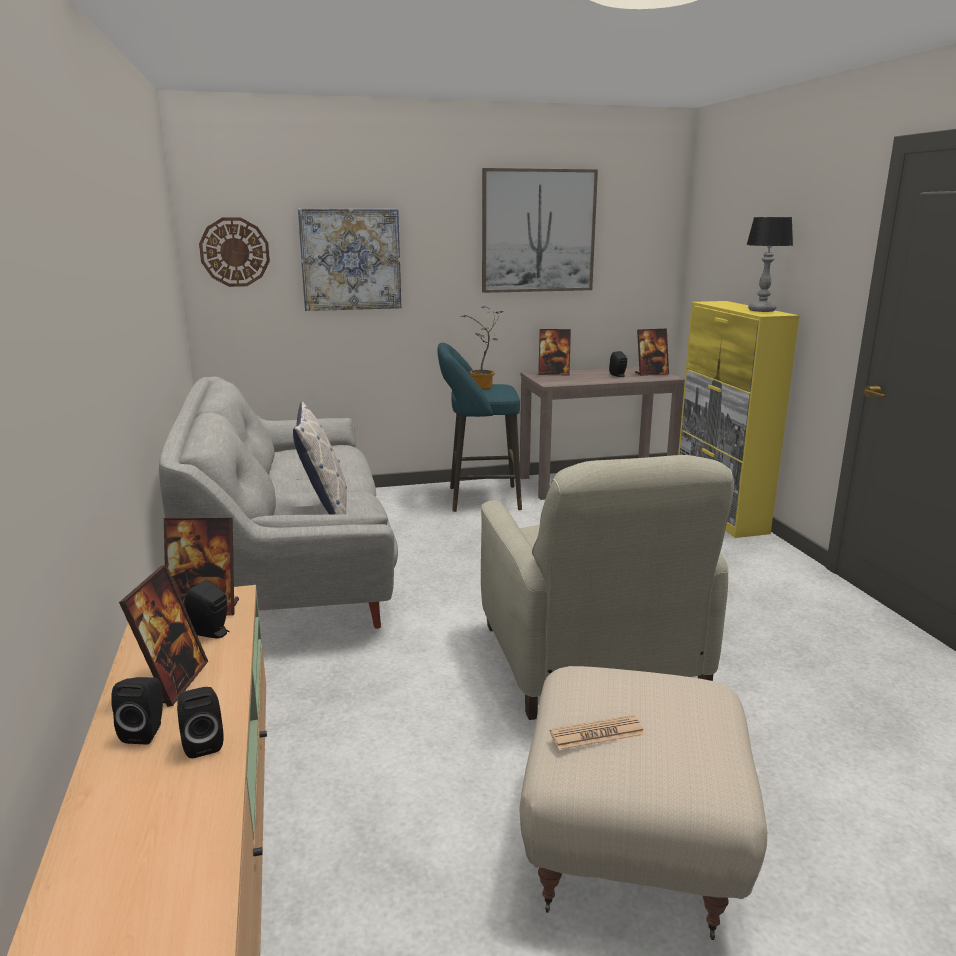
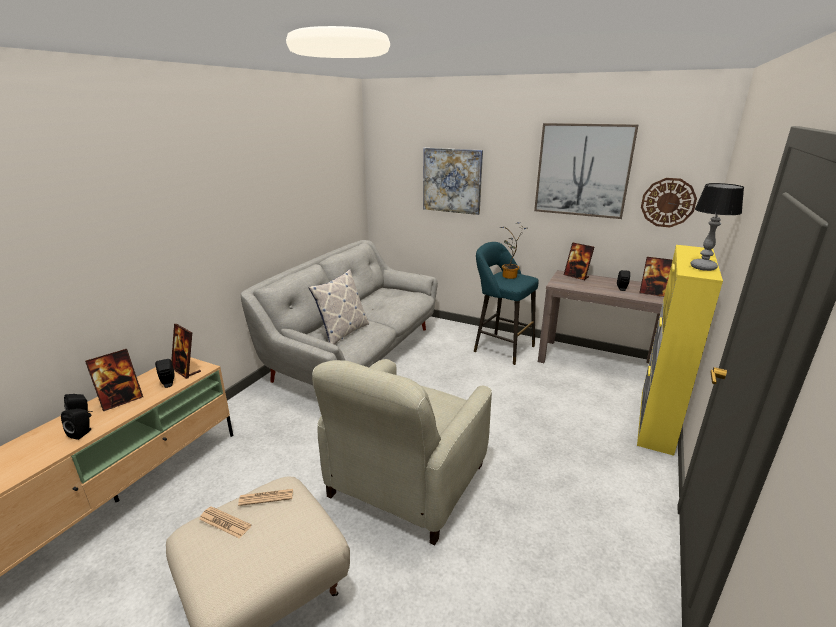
camera: 40 degrees right, 5 degrees up
wall clock [199,218,270,287] -> wall clock moved to [641,178,697,227]
none -> newspaper [238,489,293,506]

